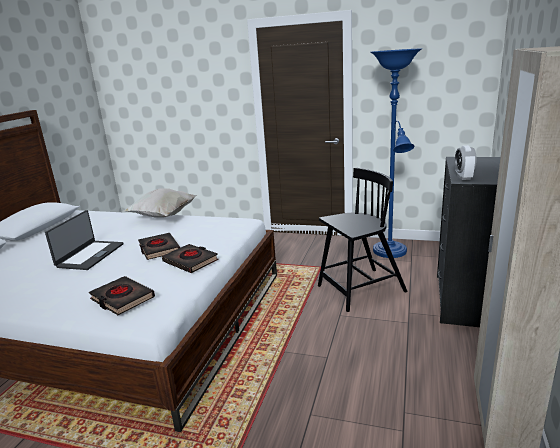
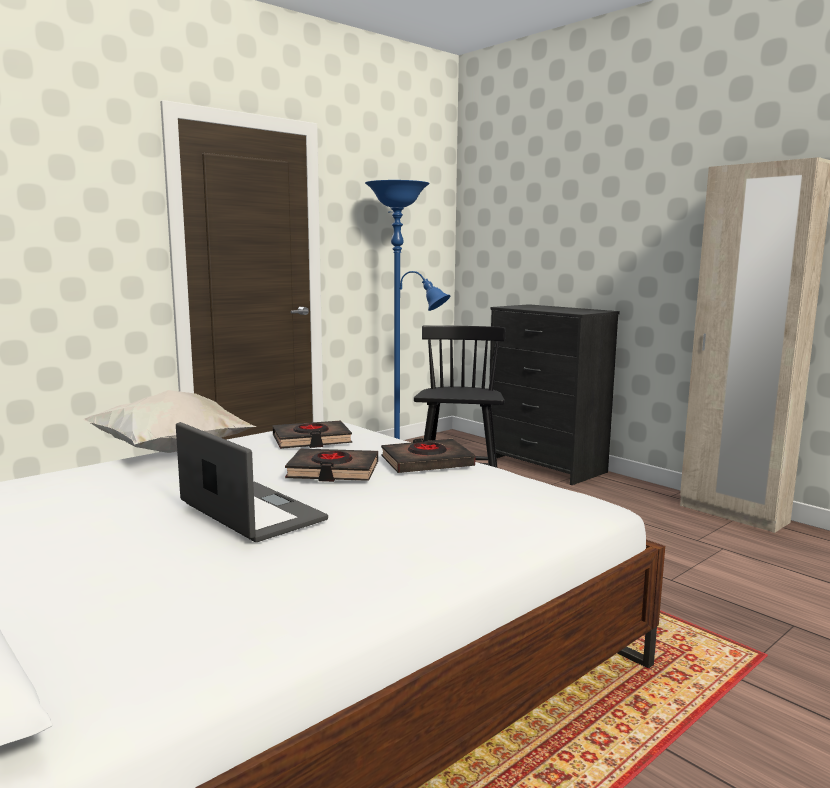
camera: 60 degrees left, 10 degrees down
black book [89,276,155,315] -> black book moved to [272,421,352,449]
alarm clock [455,145,477,180] -> none

